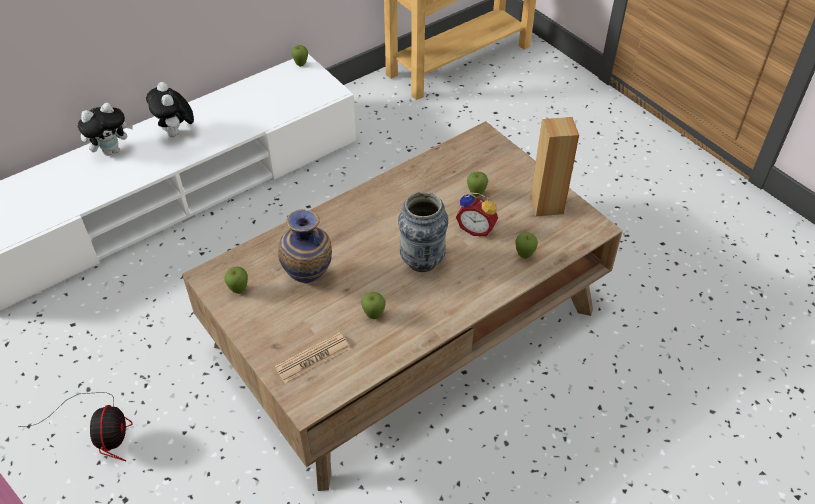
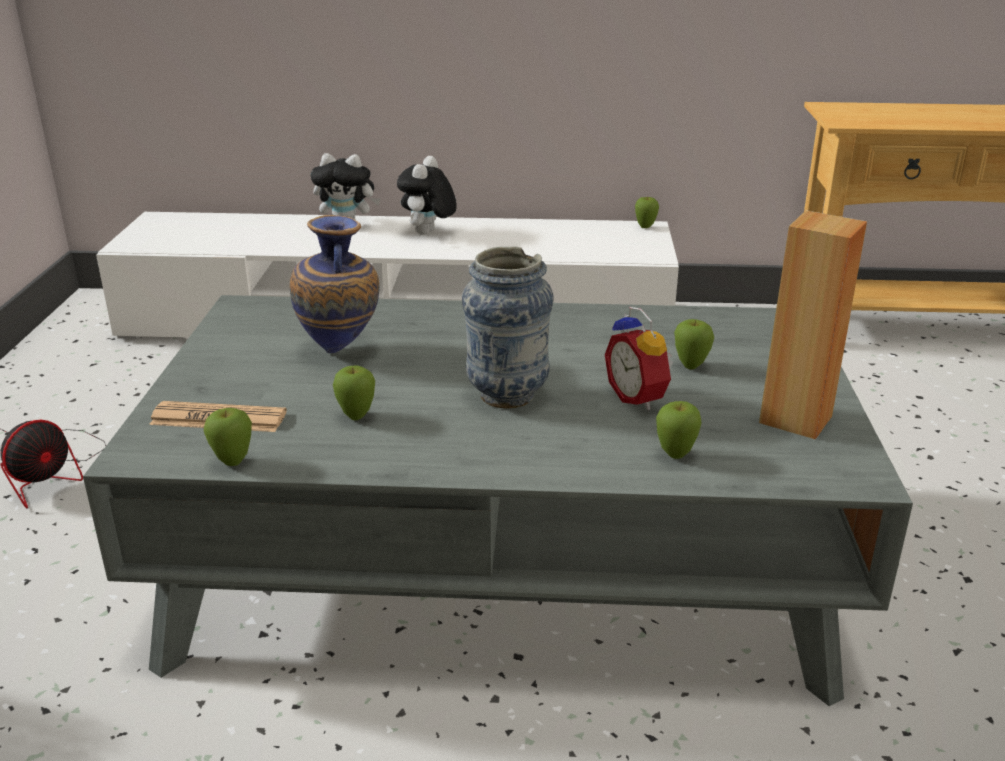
camera: 40 degrees right, 20 degrees down
brown coffee table [182,121,623,491] -> grey coffee table [83,295,913,706]
apple [224,266,248,294] -> apple moved to [204,408,252,466]

